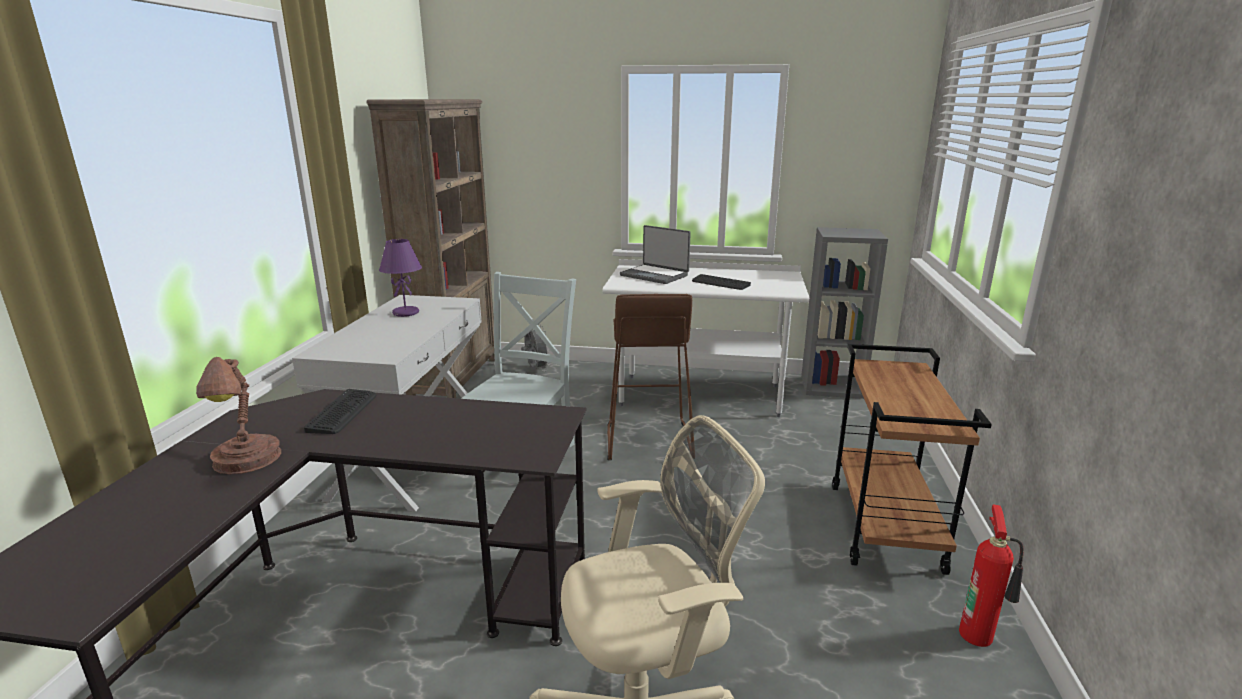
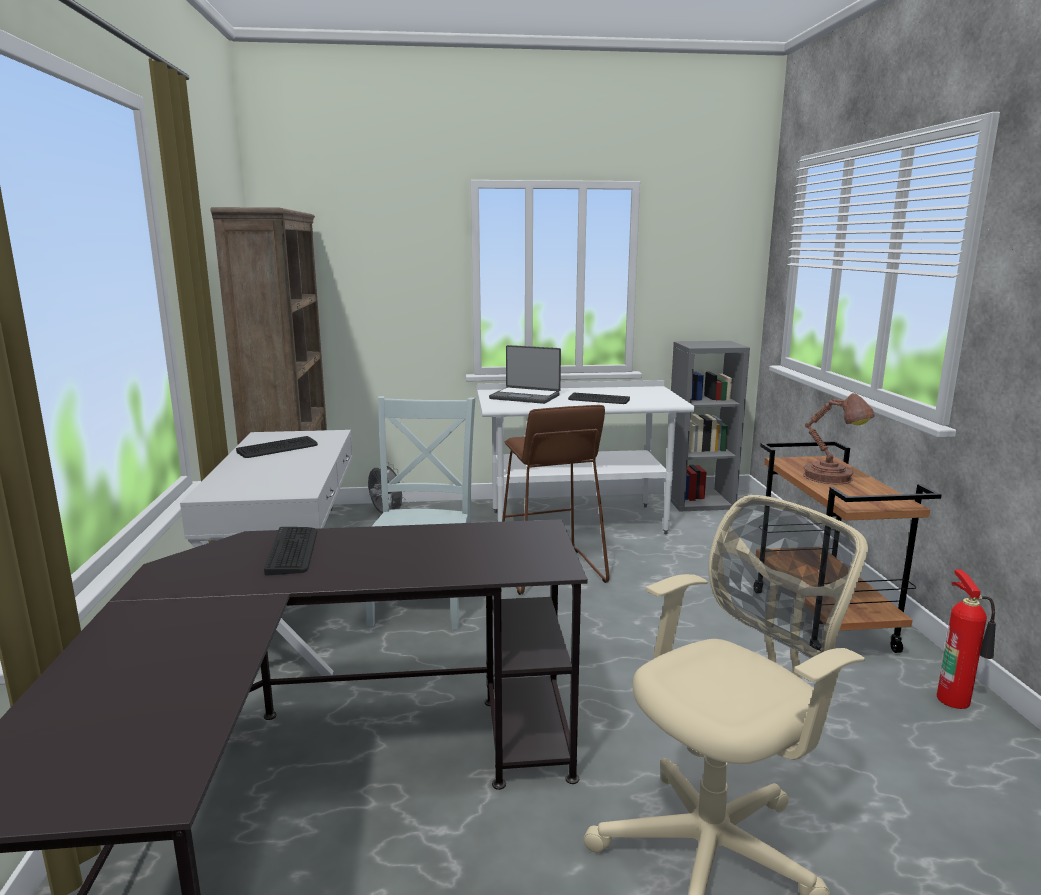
camera: 15 degrees left, 5 degrees down
brown table lamp [196,357,281,474] -> brown table lamp moved to [803,393,875,484]
purple table lamp [379,239,422,317] -> keyboard [236,436,318,458]

